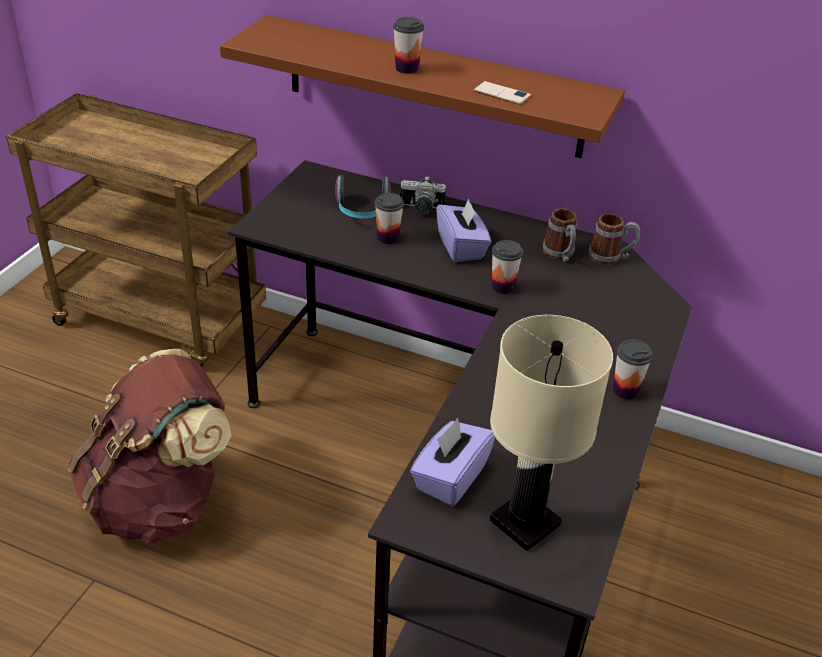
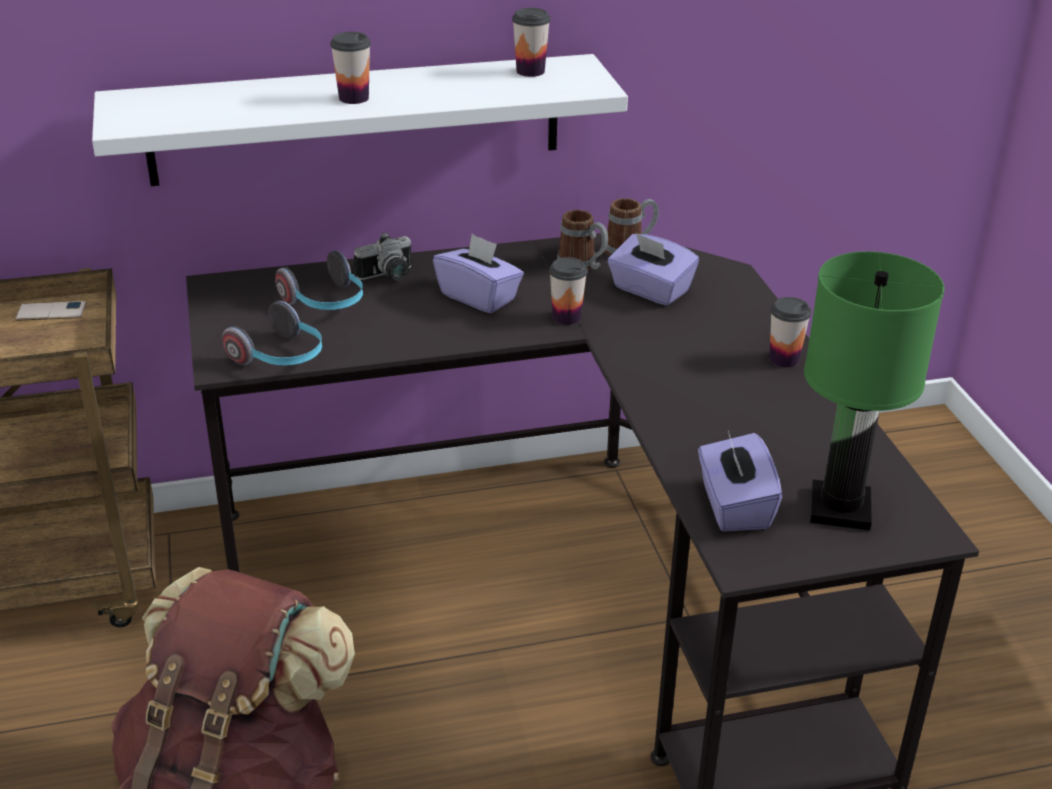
camera: 35 degrees left, 5 degrees down
brown shelf [220,15,625,158] -> white shelf [92,54,628,186]
cup [375,193,404,244] -> cup moved to [512,8,550,77]
phone [473,81,531,105] -> phone moved to [15,301,86,321]
beige table lamp [490,315,613,551] -> green table lamp [804,251,944,531]
none -> headphones [222,301,322,365]
none -> purple tissue box [608,233,699,306]

